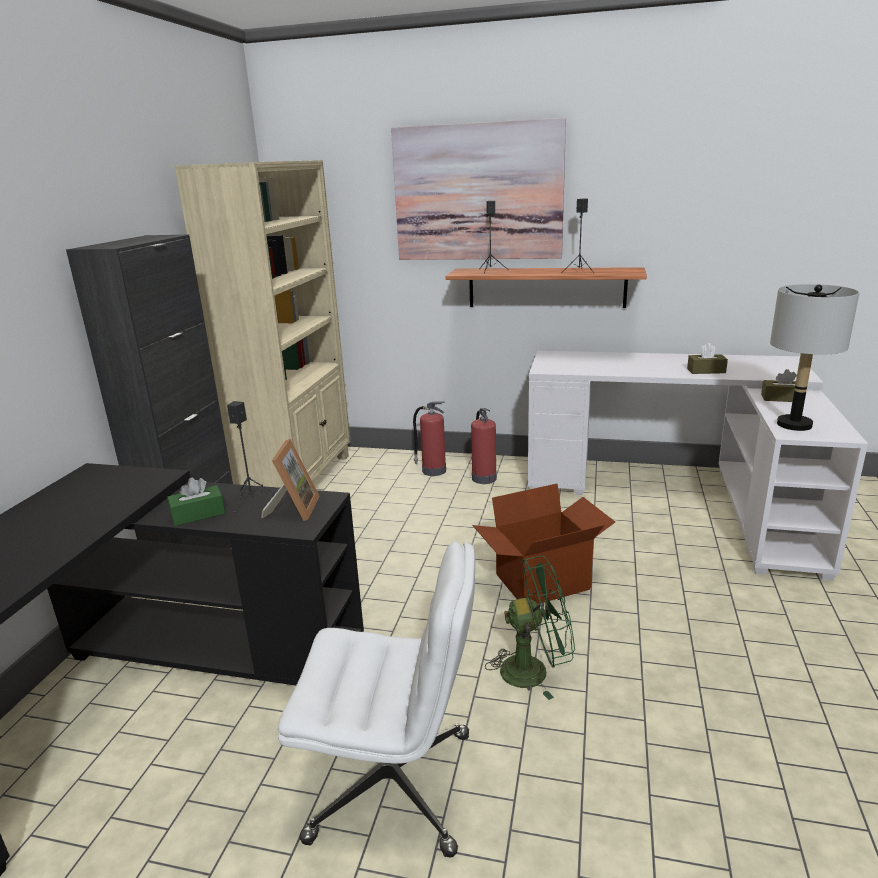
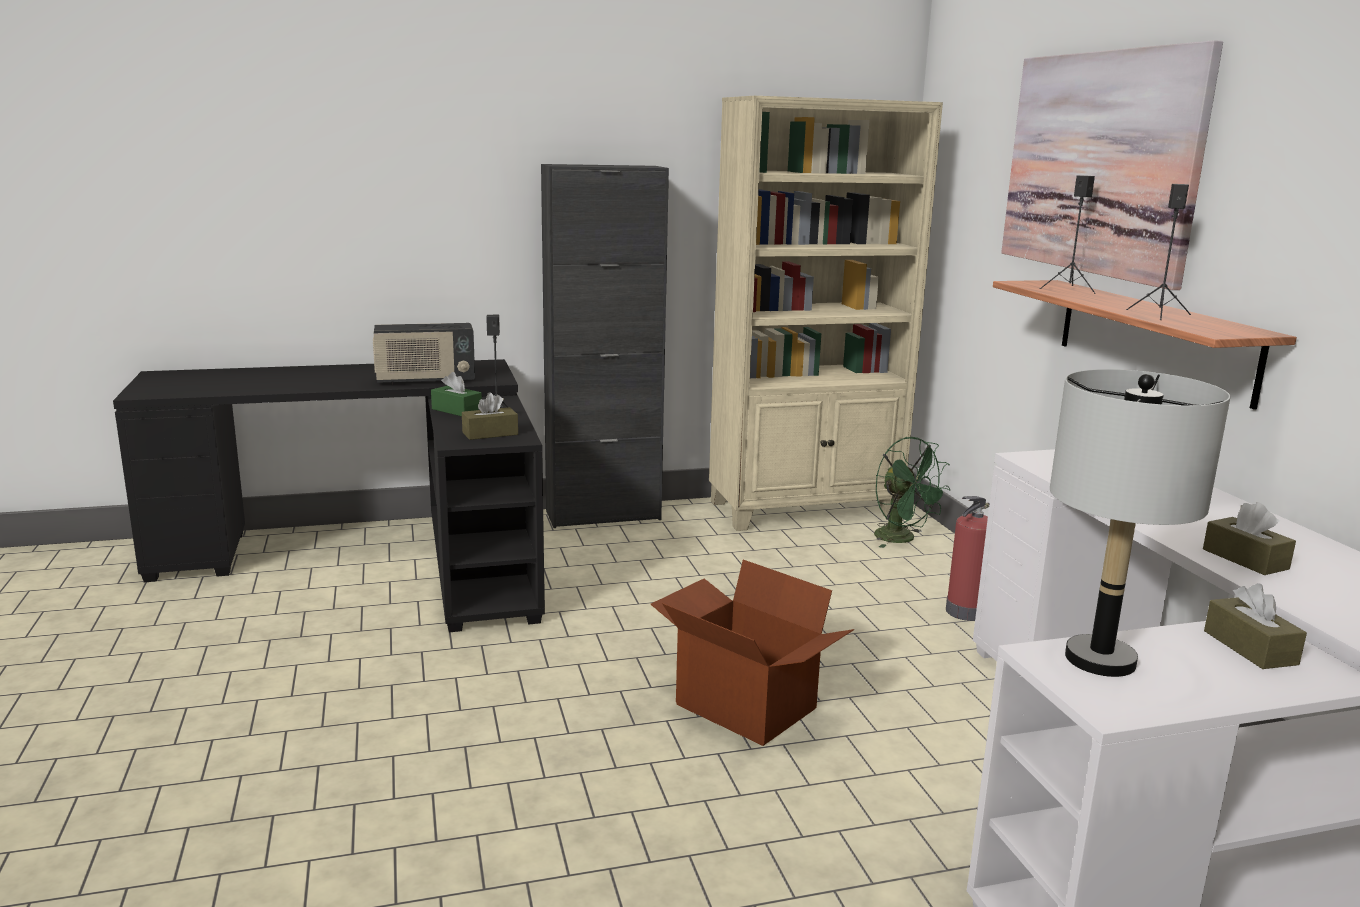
camera: 60 degrees right, 5 degrees down
picture frame [261,439,319,521] -> brown tissue box [462,392,518,440]
white office chair [278,541,475,857] -> none
fire extinguisher [413,401,446,476] -> none
green fan [485,556,575,700] -> green fan moved to [874,437,950,548]
none -> radio [373,323,475,385]

